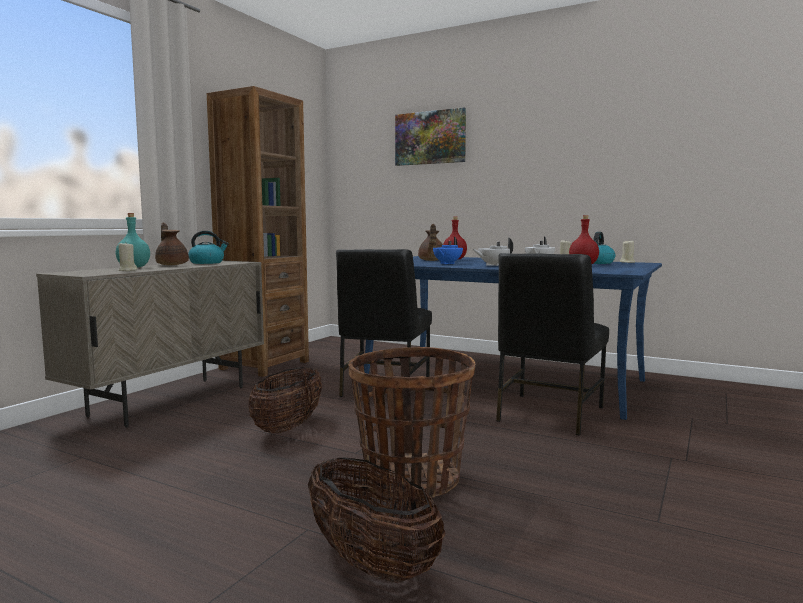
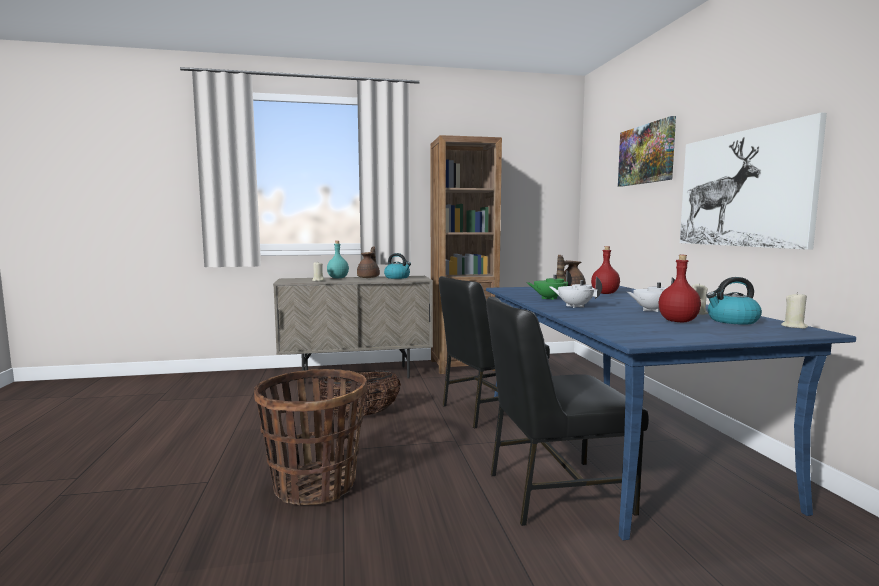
camera: 50 degrees right, 0 degrees up
basket [308,458,445,583] -> none
blue teapot [433,237,463,264] -> green teapot [527,270,572,300]
none -> picture [680,113,827,250]

